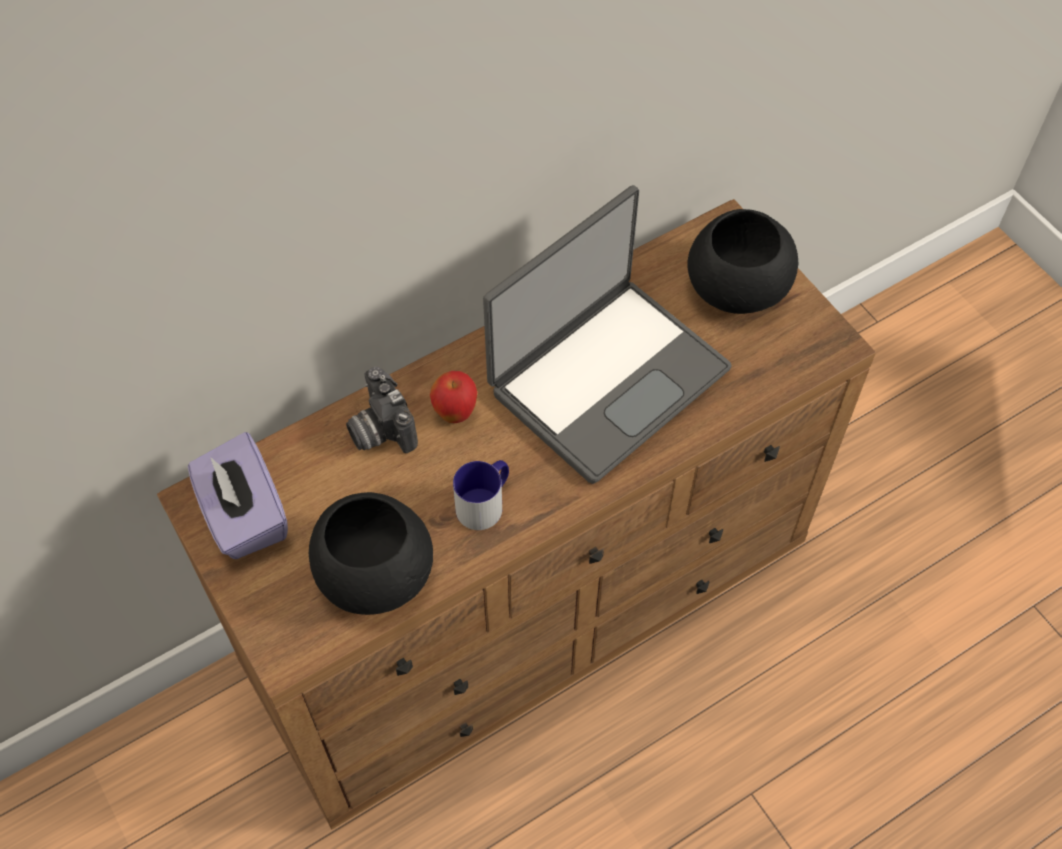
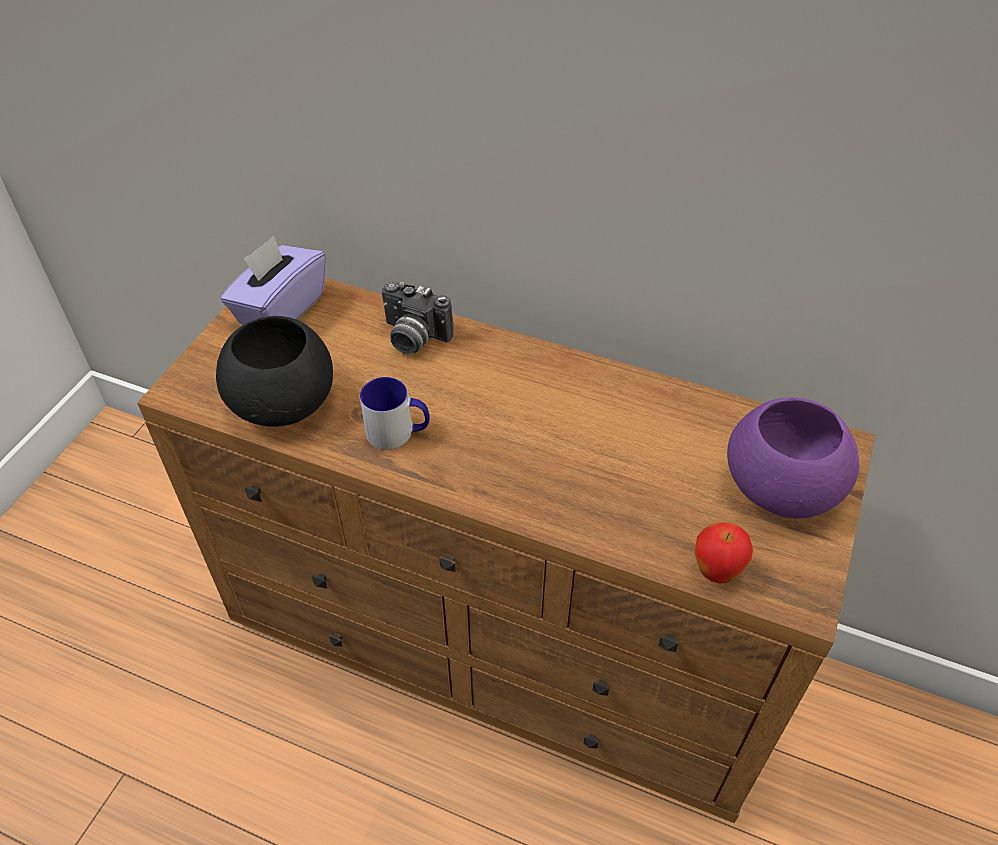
camera: 55 degrees right, 10 degrees down
camera [346,367,418,453] -> camera turned 90 degrees counterclockwise [382,281,454,354]
apple [430,371,477,423] -> apple moved to [695,522,753,584]
laptop [483,185,732,484] -> none
black bowl [687,209,799,314] -> purple bowl [727,397,859,518]

